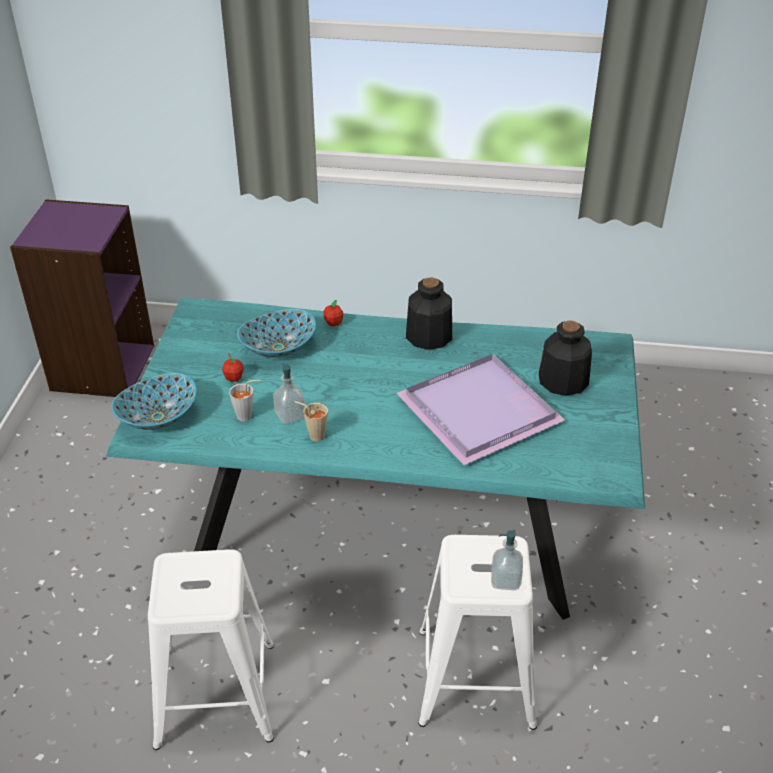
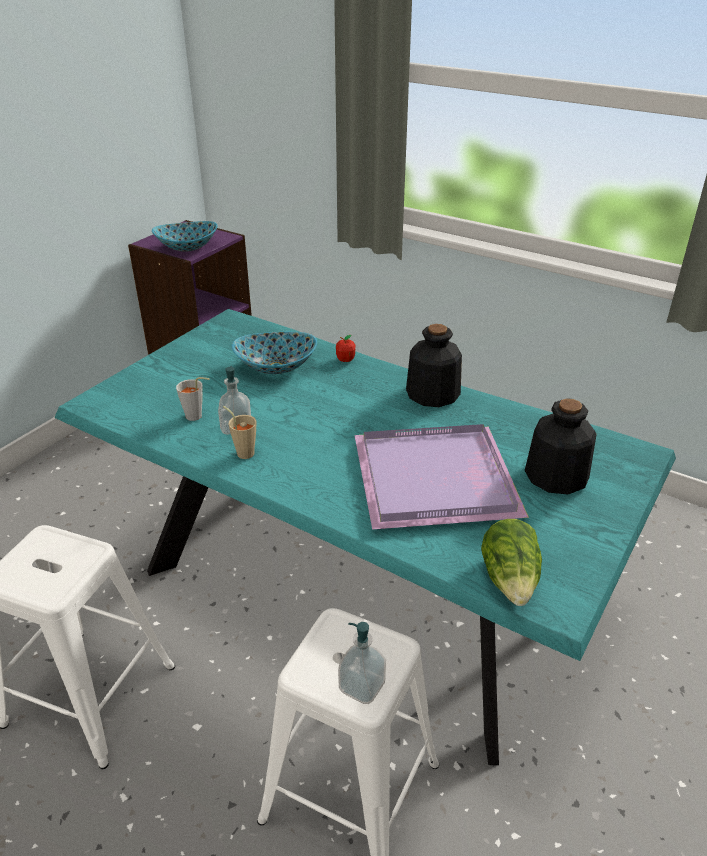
camera: 25 degrees right, 5 degrees down
bowl [111,373,197,430] -> bowl moved to [152,221,218,252]
apple [222,354,244,382] -> none
none -> lettuce [481,519,542,606]

